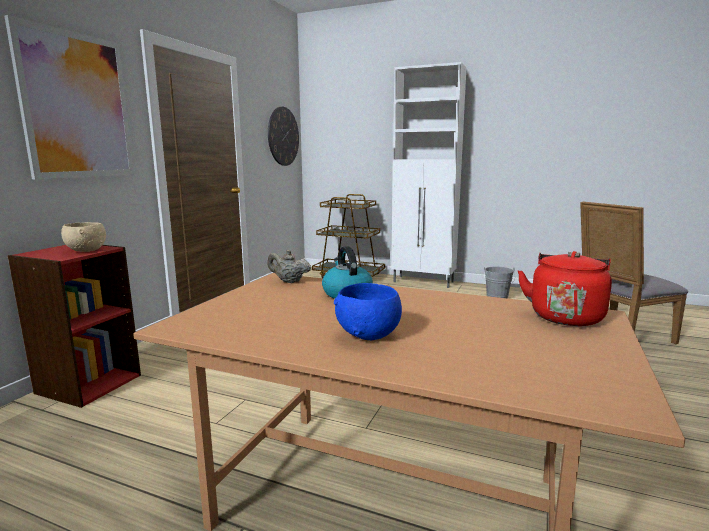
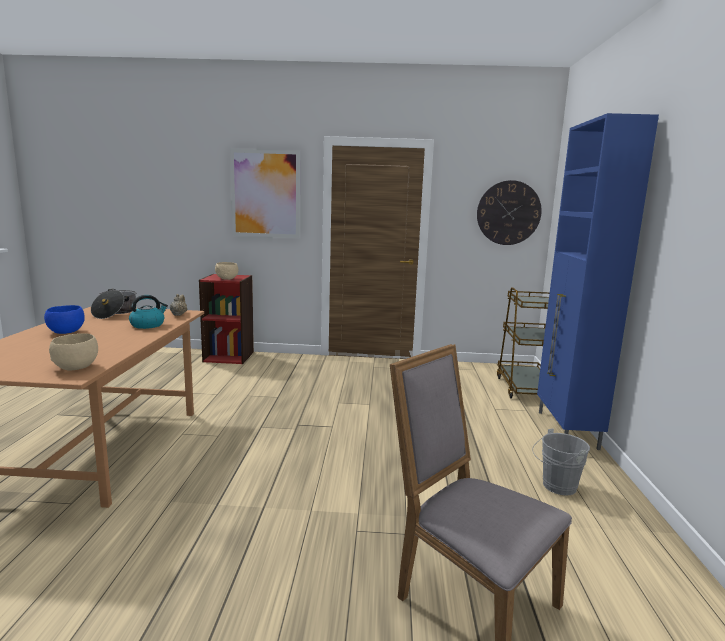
camera: 70 degrees right, 0 degrees up
white cabinet [391,62,466,288] -> blue cabinet [537,113,659,450]
red kettle [517,251,612,326] -> beige bowl [49,333,98,371]
none -> cooking pot [91,289,136,319]

